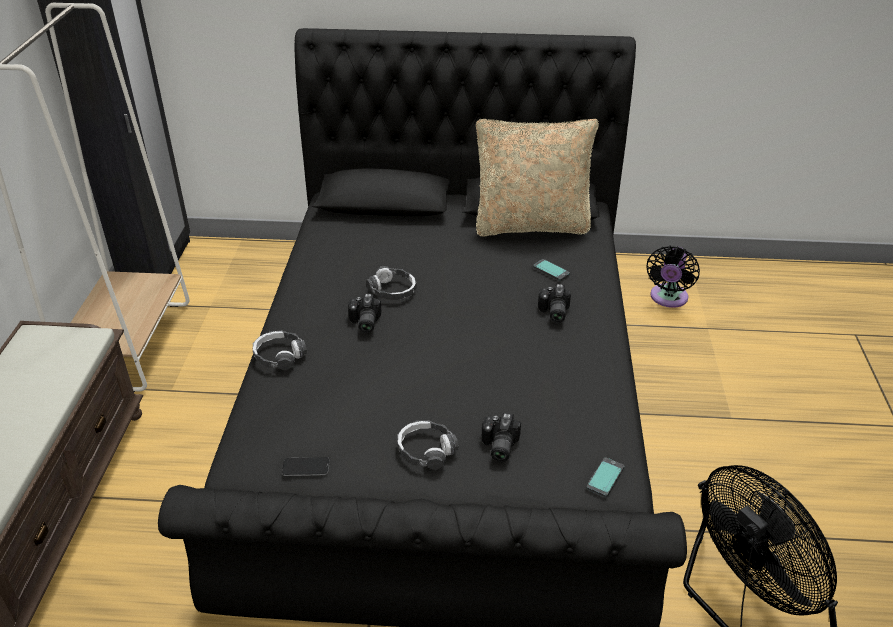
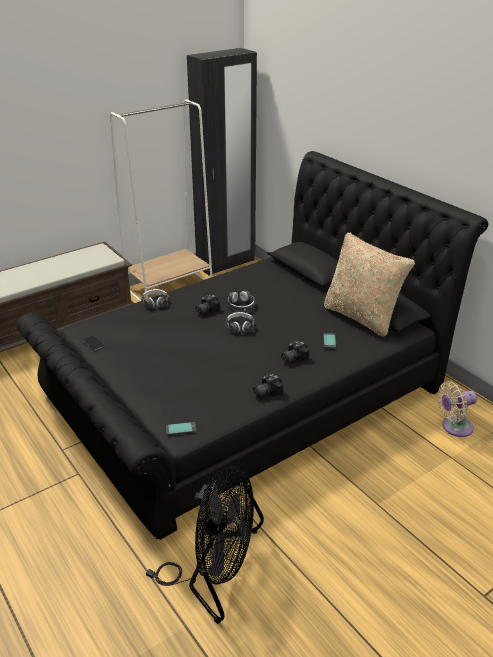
camera: 50 degrees right, 5 degrees down
headphones [397,420,459,470] -> headphones moved to [226,312,255,333]
camera [482,413,521,462] -> camera moved to [253,373,283,397]
black fan [647,246,700,308] -> beige fan [437,381,477,437]

